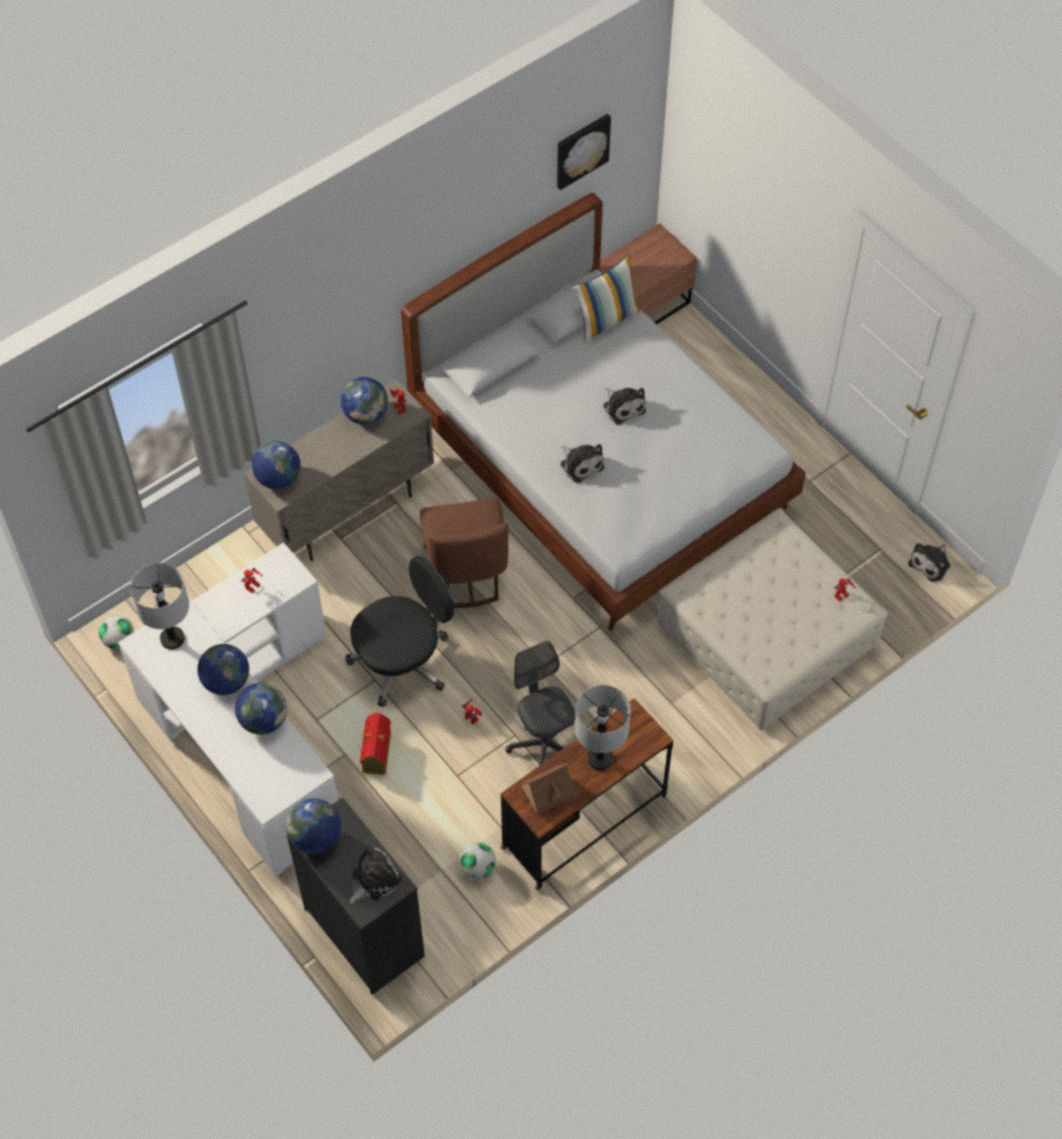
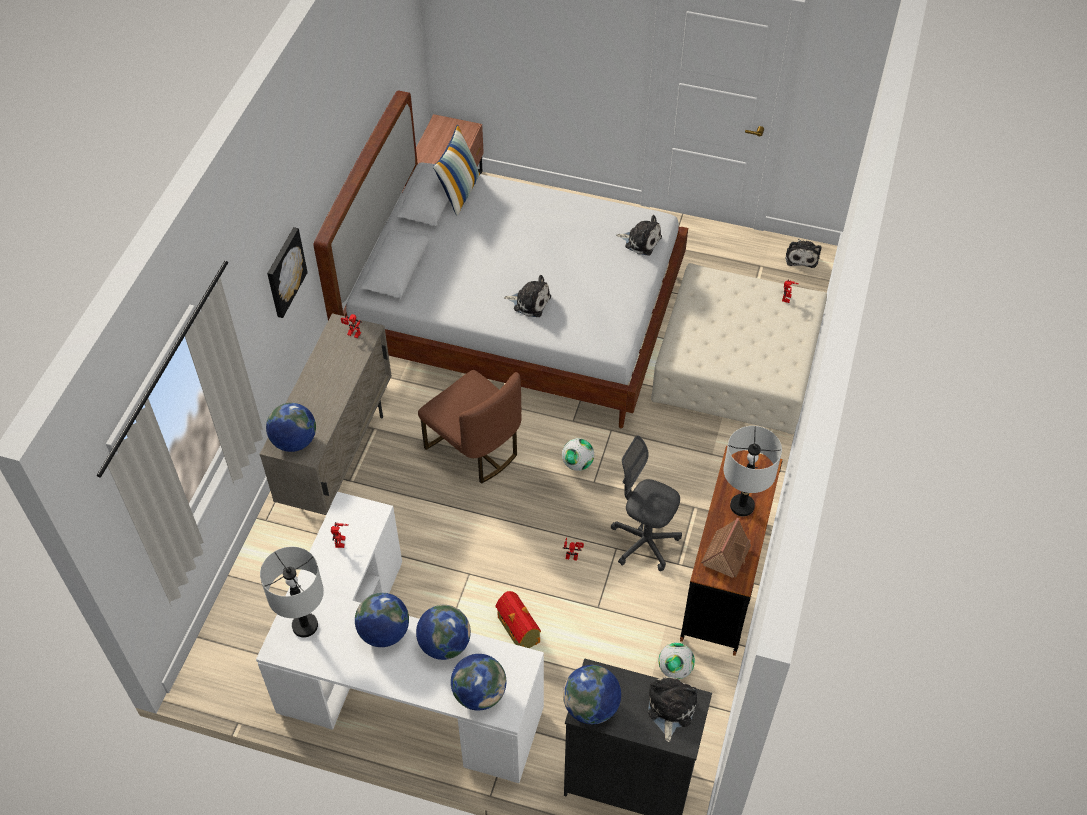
camera: 35 degrees left, 5 degrees down
football [99,615,134,650] -> football moved to [562,438,594,471]
globe [340,377,388,425] -> globe moved to [451,654,506,711]
black office chair [345,556,454,708] -> none
picture [557,114,611,190] -> picture moved to [267,227,308,318]
plush toy [603,388,646,425] -> plush toy moved to [616,215,662,256]

